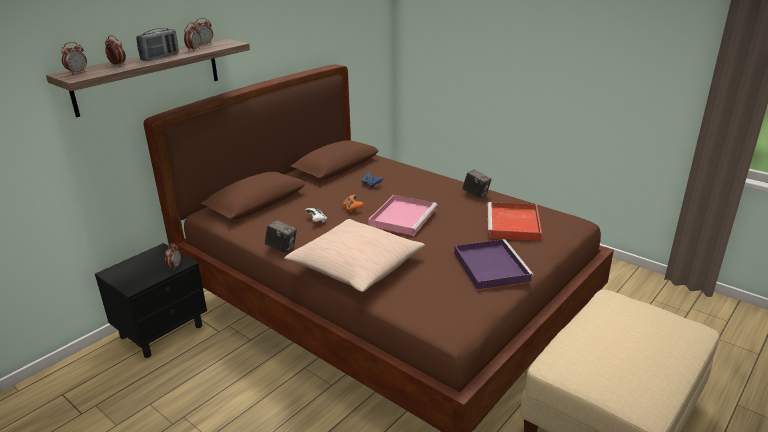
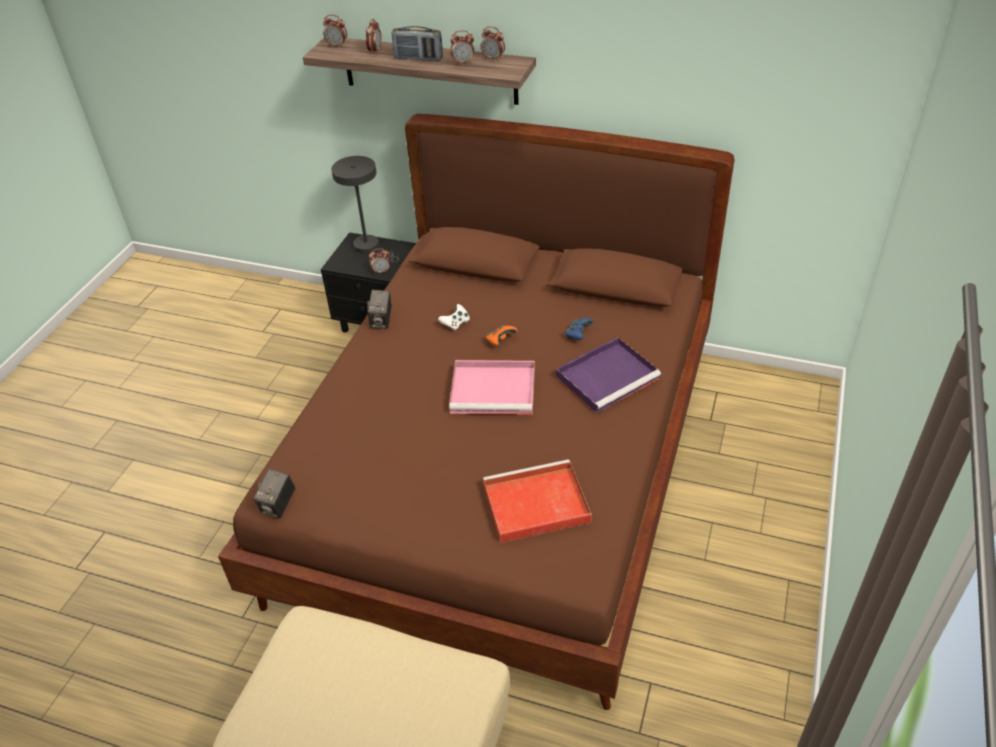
camera: 70 degrees right, 15 degrees up
beige pillow [284,219,425,292] -> none
purple tray [454,239,534,290] -> purple tray moved to [556,337,661,413]
camera [462,170,492,198] -> camera moved to [254,469,296,518]
none -> grey table lamp [331,156,399,263]

